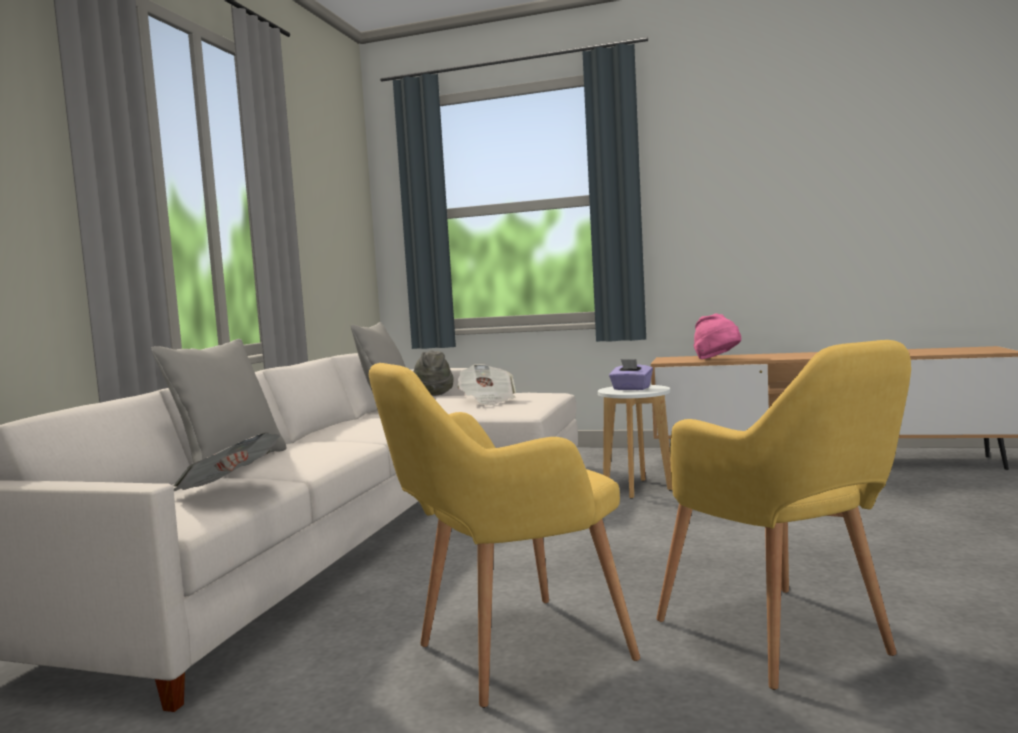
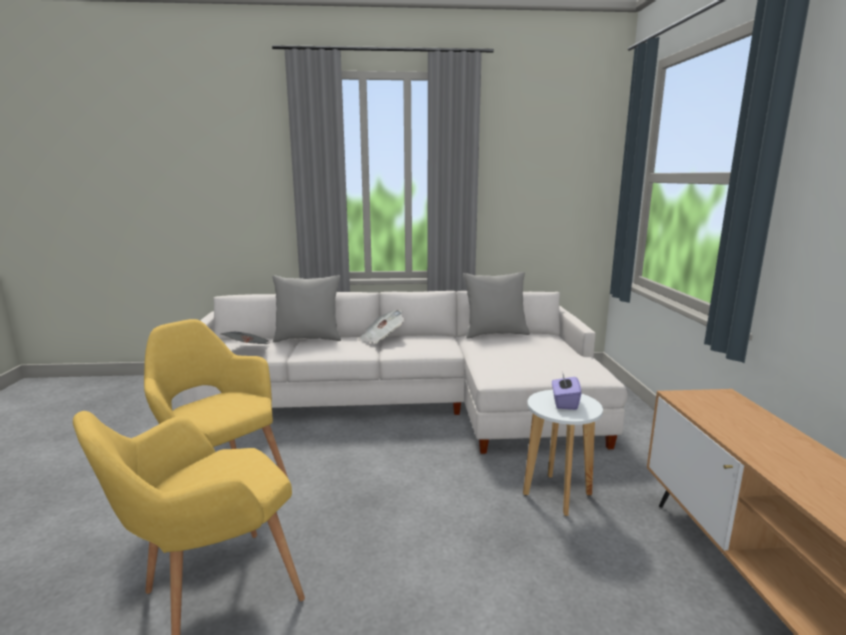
camera: 70 degrees right, 10 degrees up
grey hat [413,350,453,396] -> none
newspaper [457,364,516,406] -> newspaper moved to [358,310,404,343]
pink hat [694,313,741,359] -> none

